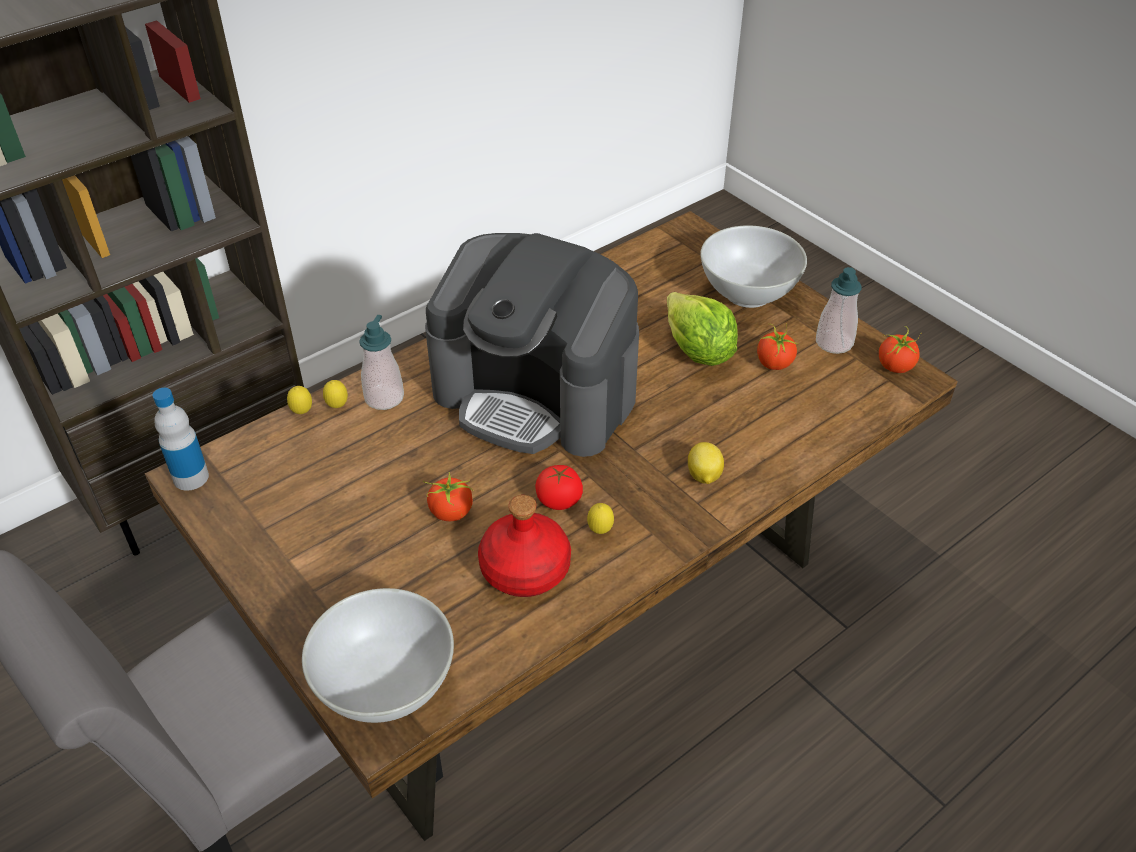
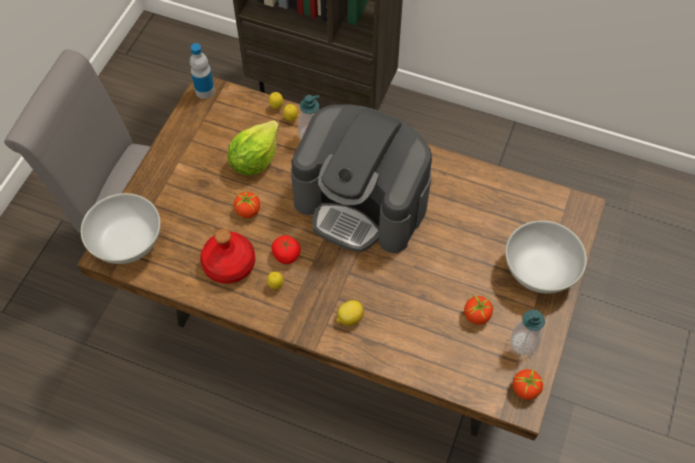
camera: 60 degrees right, 15 degrees up
coffee machine [425,233,639,457] -> coffee machine turned 60 degrees counterclockwise [291,105,432,253]
lettuce [667,292,738,366] -> lettuce moved to [228,120,279,176]

